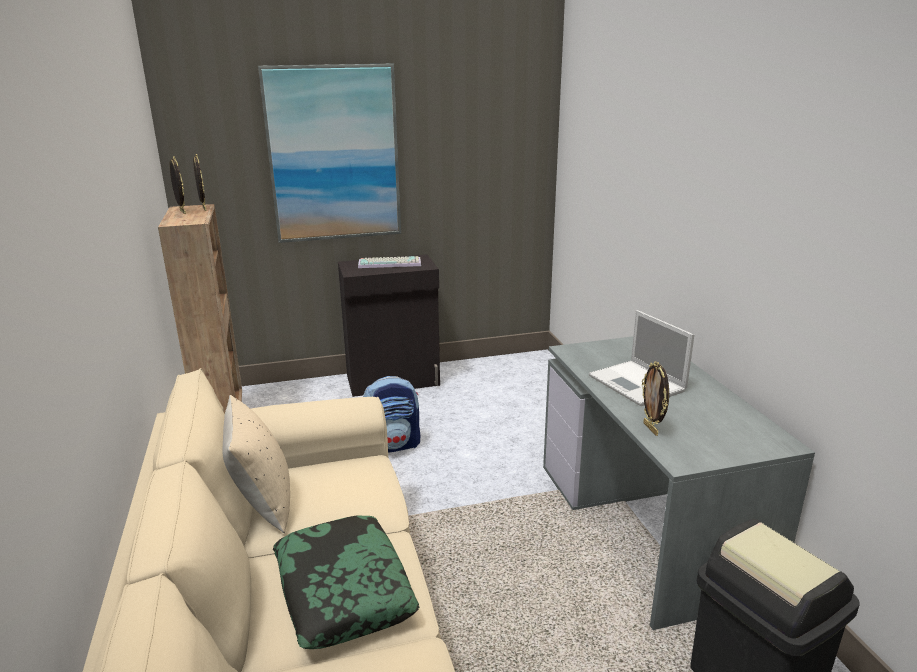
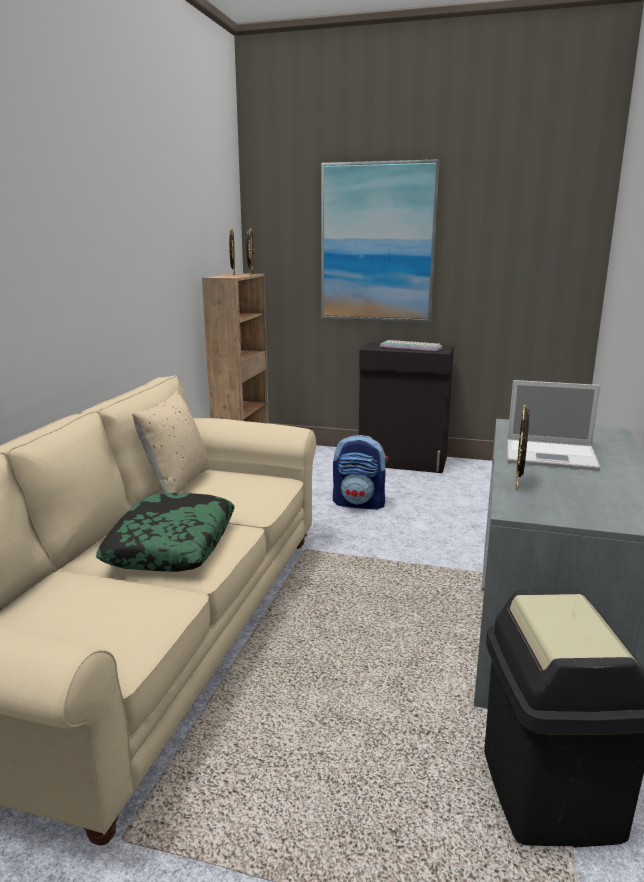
camera: 30 degrees right, 5 degrees down
laptop [589,310,694,406] -> laptop turned 75 degrees counterclockwise [507,380,600,471]

